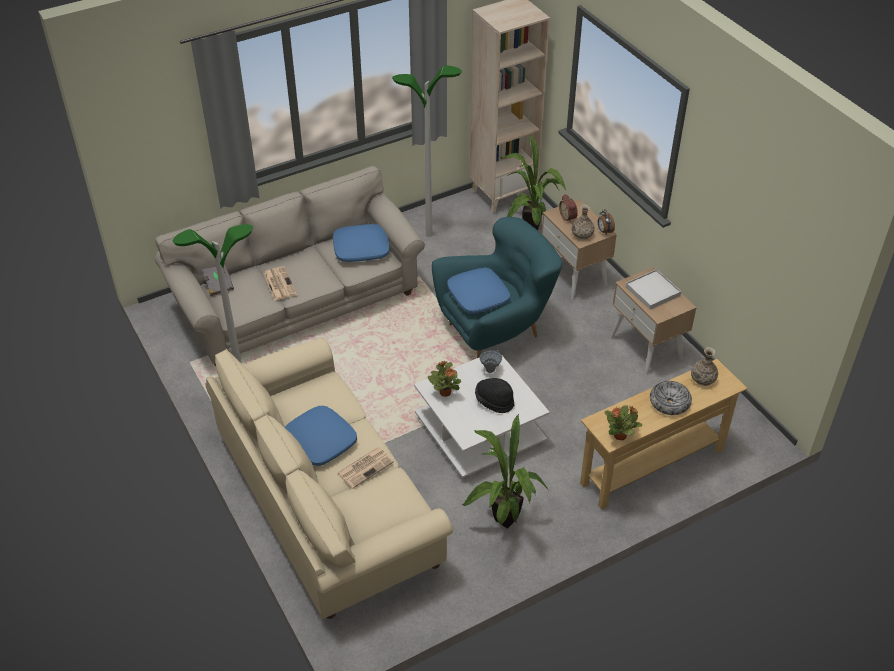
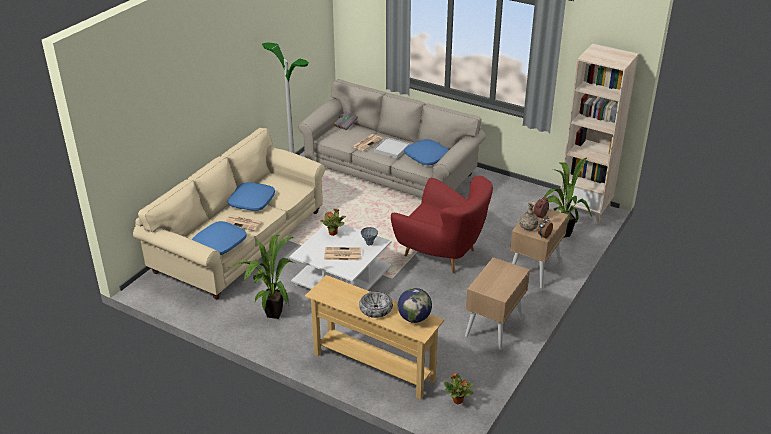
camera: 60 degrees right, 10 degrees down
floor lamp [392,65,462,237] -> none
turquoise armchair [432,217,562,358] -> red armchair [391,176,493,273]
blue pillow [447,268,510,314] -> blue pillow moved to [192,221,247,255]
black hat [475,378,515,413] -> newspaper [324,247,361,260]
potted plant [604,405,642,440] -> potted plant moved to [444,373,474,404]
white tray [626,269,681,310] -> white tray moved to [374,137,410,159]
vase [691,347,718,386] -> globe [398,288,432,323]

